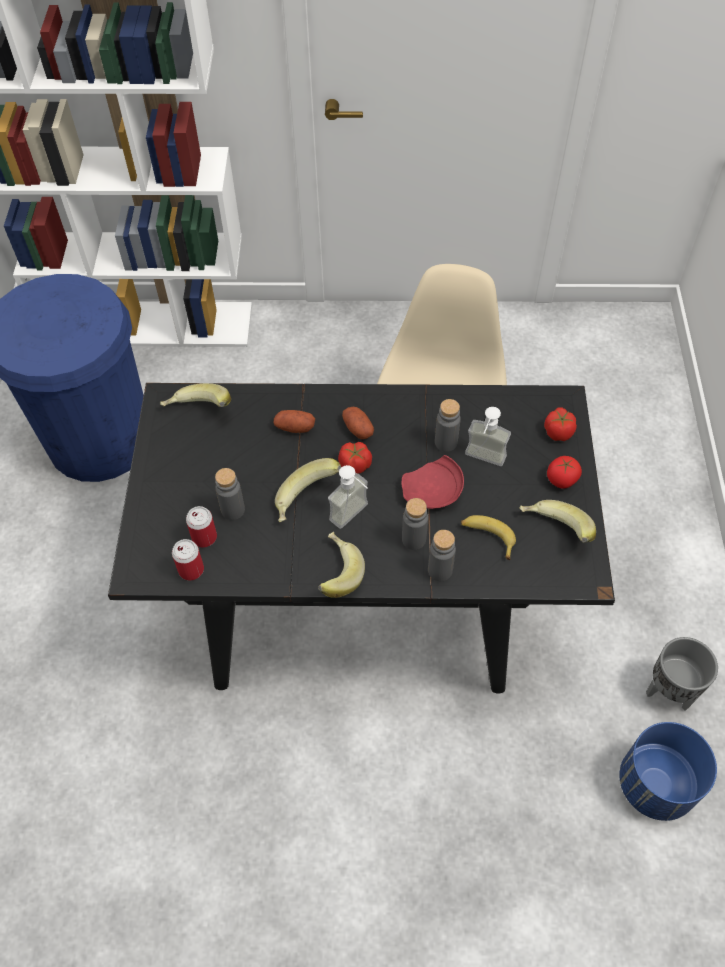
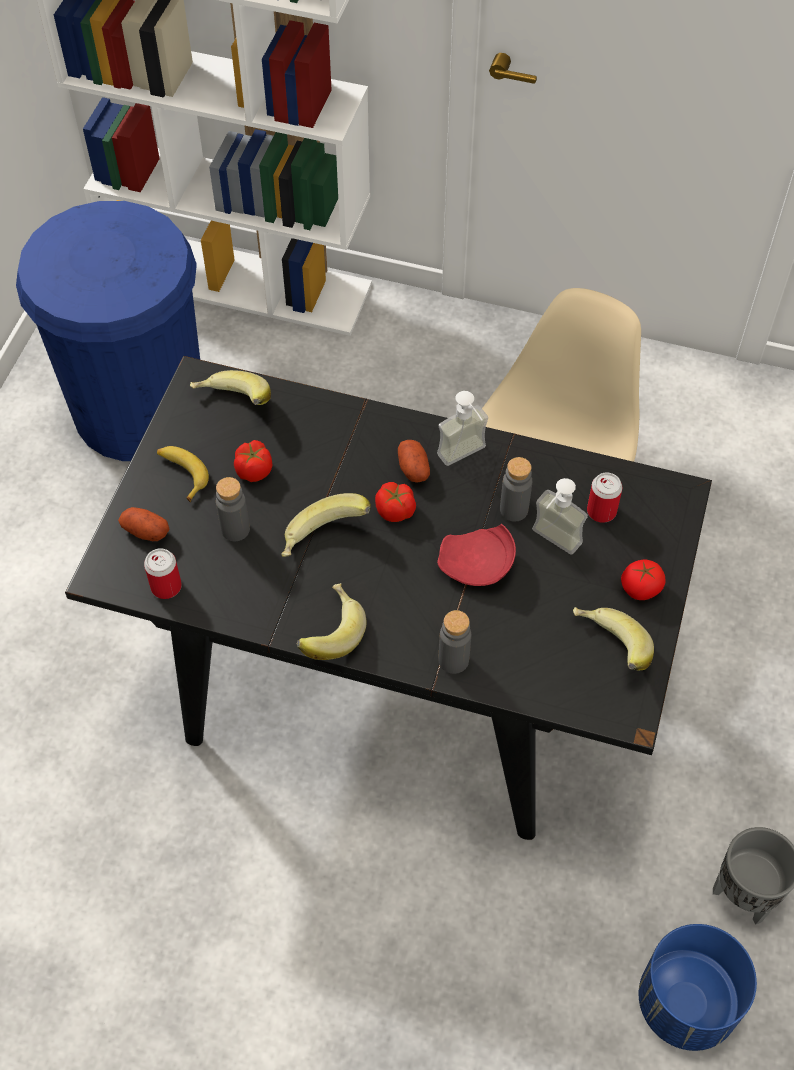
camera: 15 degrees right, 0 degrees up
can [186,506,217,547] -> can moved to [587,473,623,523]
potato [274,410,315,433] -> potato moved to [118,507,170,541]
soap dispenser [328,465,368,529] -> soap dispenser moved to [437,391,488,466]
grey bottle [402,498,428,550] -> none
banana [461,515,516,560] -> banana moved to [157,446,209,502]
tomato [544,407,577,441] -> tomato moved to [234,440,272,482]

